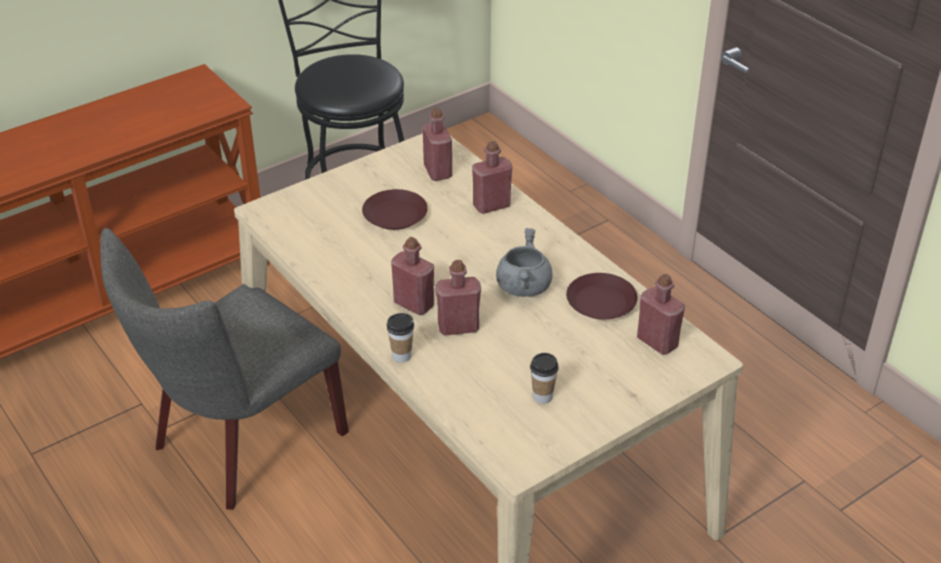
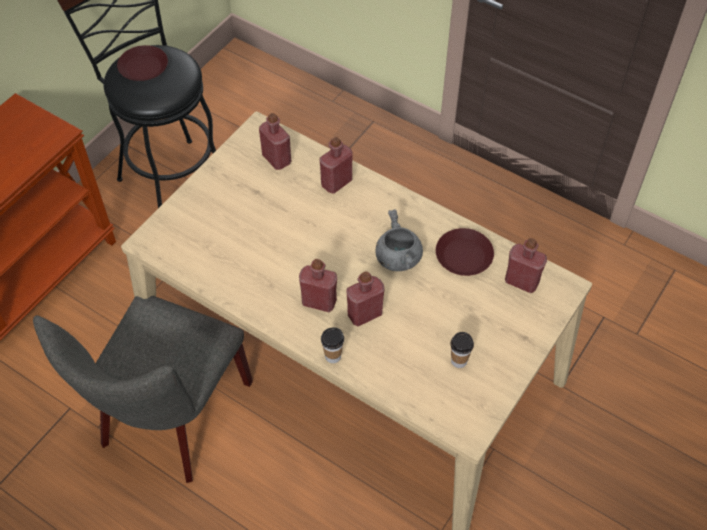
camera: 20 degrees left, 15 degrees up
brown plate [362,189,428,230] -> brown plate moved to [117,45,168,81]

